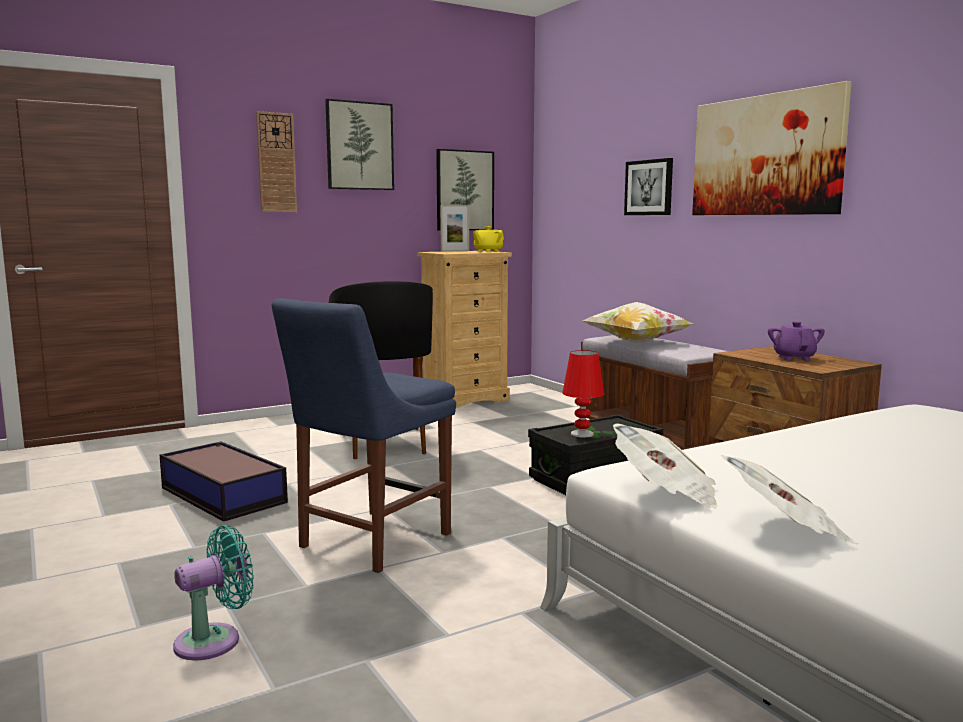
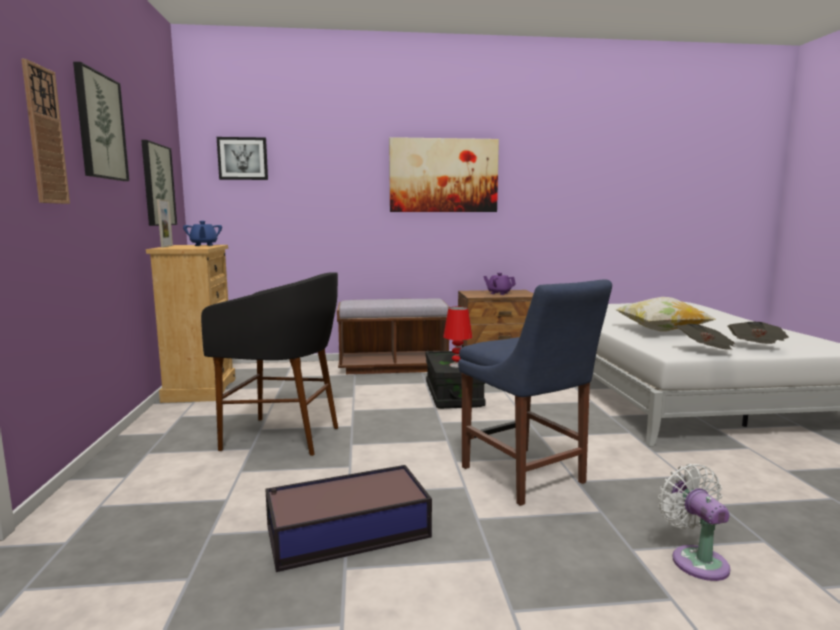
camera: 65 degrees left, 0 degrees up
turquoise fan [173,525,254,661] -> white fan [658,464,731,581]
yellow teapot [473,226,504,252] -> blue teapot [183,221,222,246]
pillow [583,302,693,342] -> pillow moved to [615,297,715,331]
picture [624,158,673,215] -> picture moved to [217,137,268,180]

